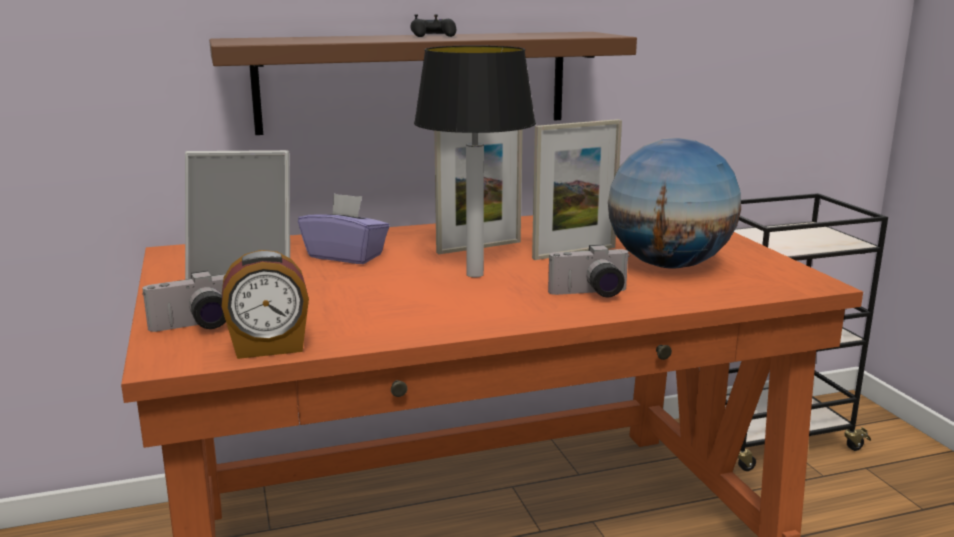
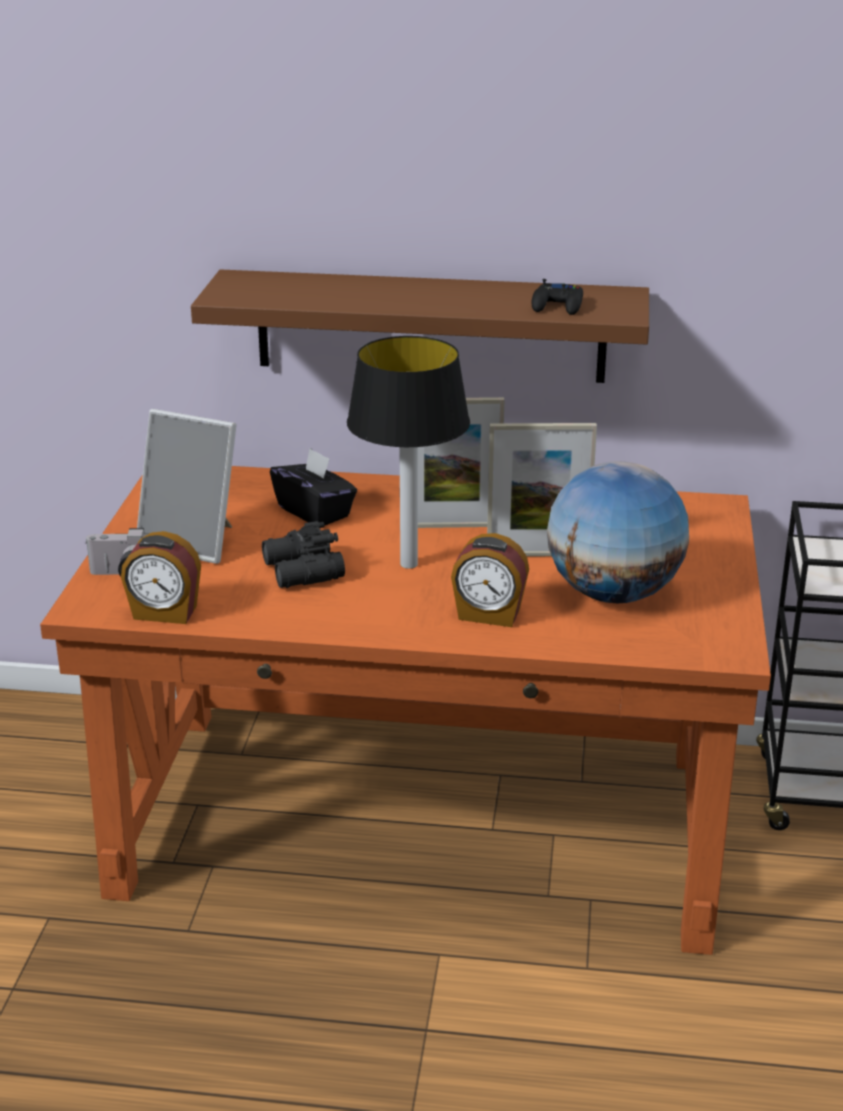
camera: 25 degrees right, 10 degrees up
purple tissue box [298,193,390,264] -> black tissue box [270,448,357,526]
black game controller [411,14,456,37] -> black game controller moved to [531,279,583,315]
camera [548,245,630,297] -> alarm clock [451,533,529,627]
none -> black binoculars [262,521,345,588]

